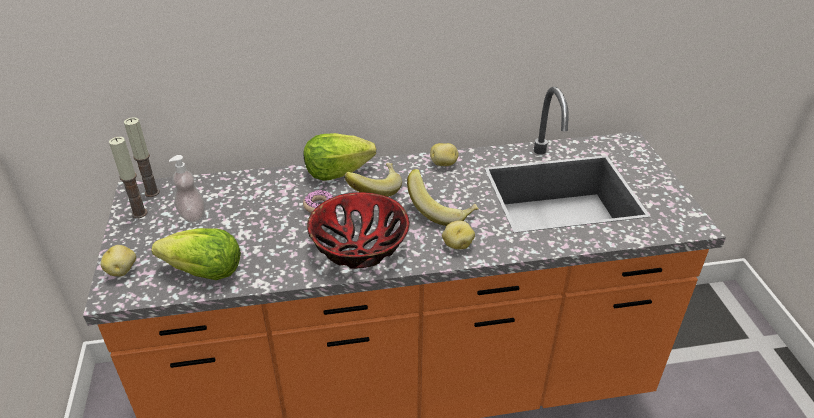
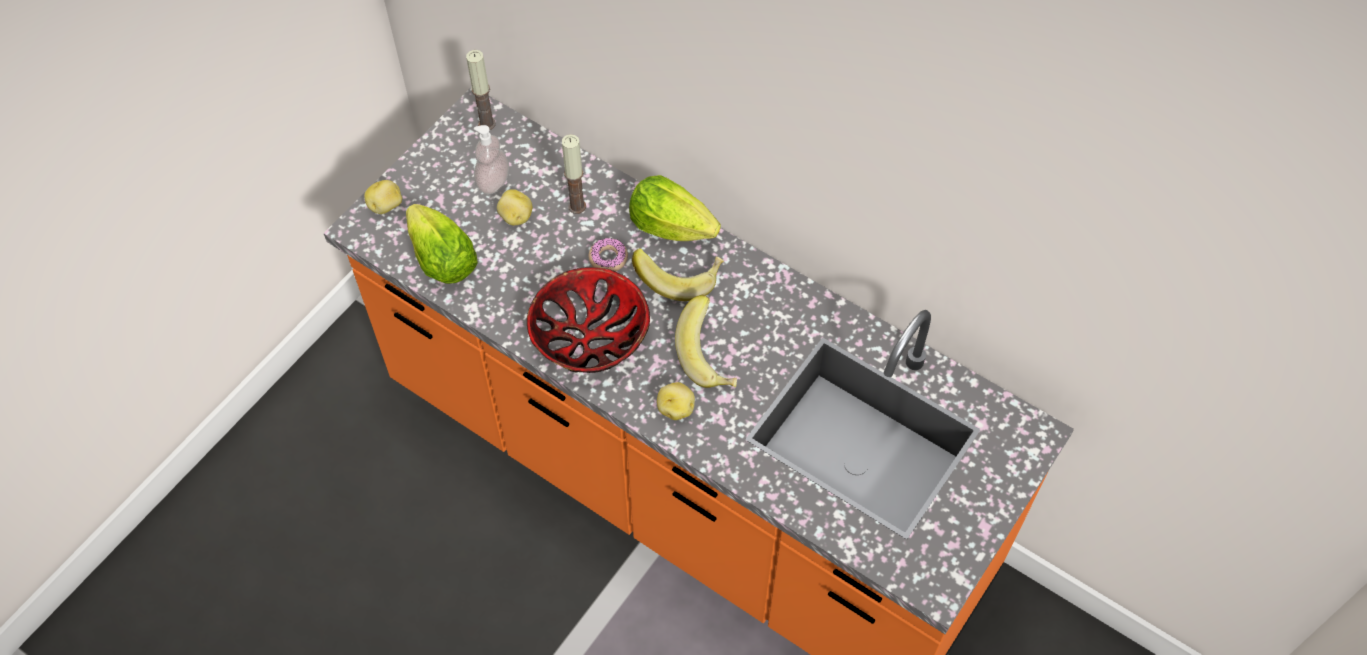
camera: 45 degrees right, 20 degrees up
candle [109,137,148,218] -> candle moved to [562,134,586,214]
potato [430,143,459,166] -> potato moved to [497,189,532,225]

